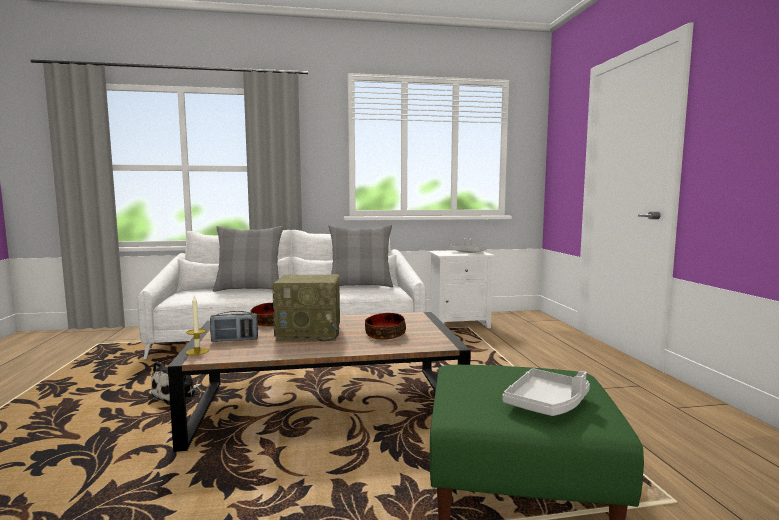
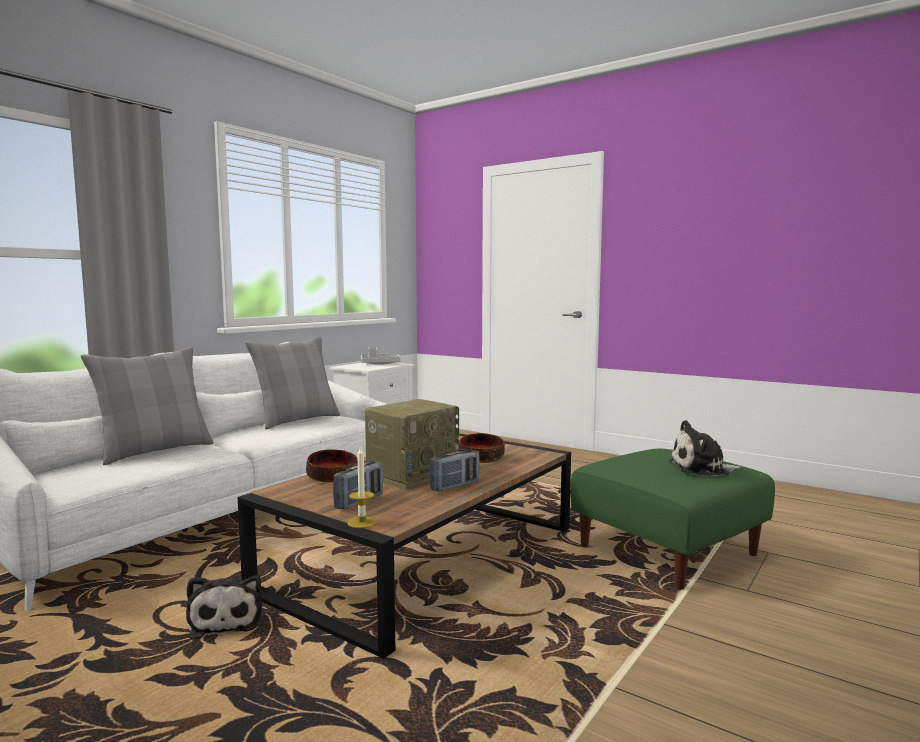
camera: 45 degrees left, 0 degrees up
grey tray [503,368,590,416] -> plush toy [669,420,741,476]
none -> radio [429,449,480,491]

